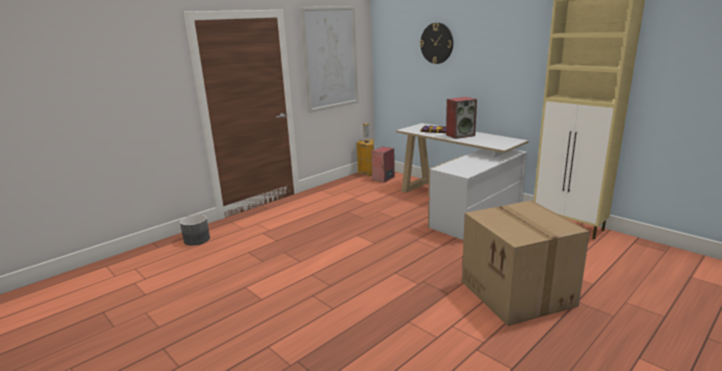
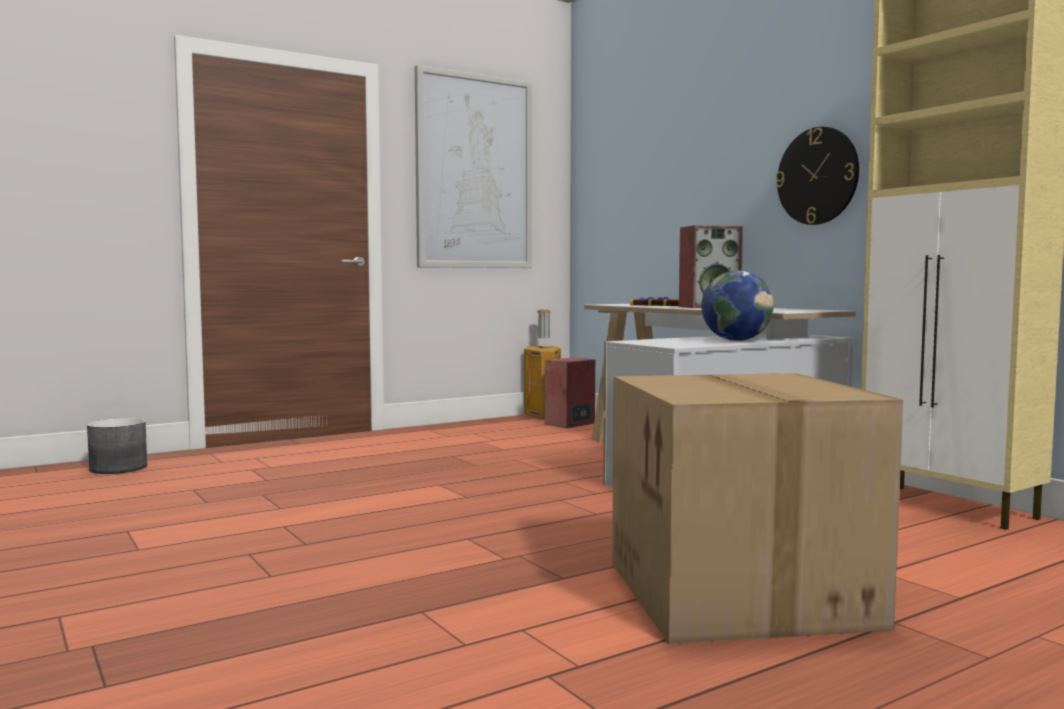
camera: 10 degrees right, 15 degrees down
wall clock [420,23,453,64] -> wall clock moved to [776,127,859,225]
none -> globe [701,270,774,341]

